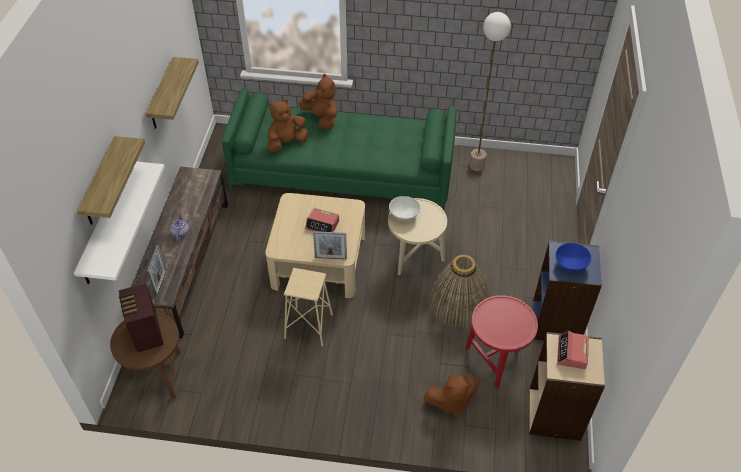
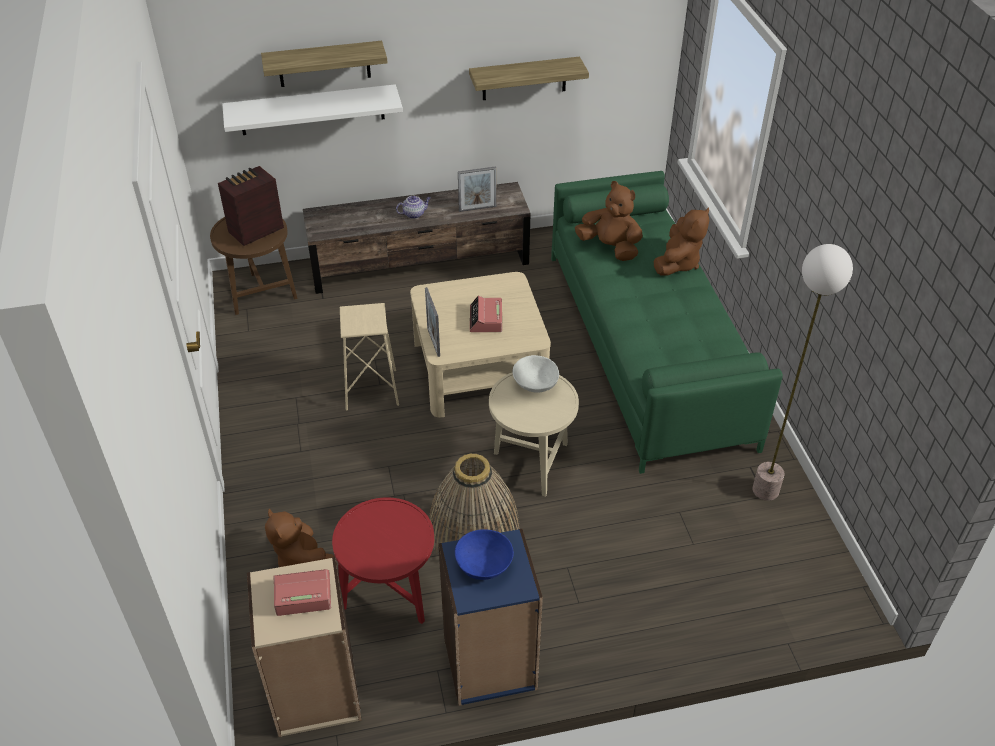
camera: 70 degrees right, 5 degrees down
picture frame [147,245,166,296] -> picture frame moved to [458,166,496,212]

